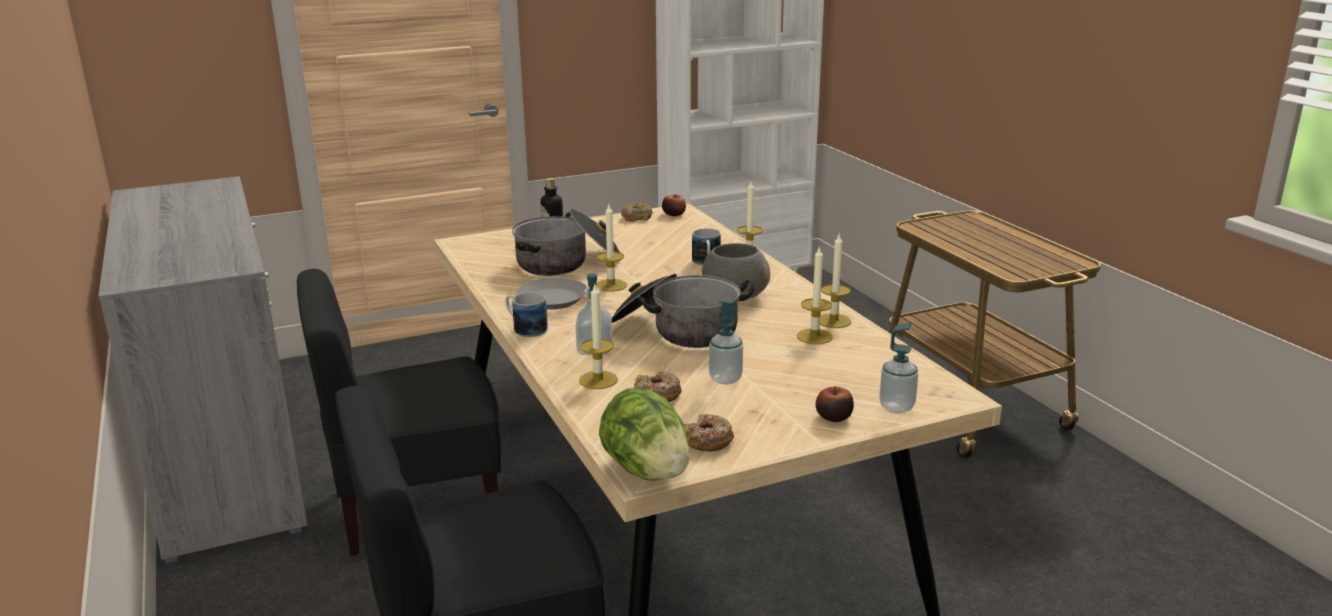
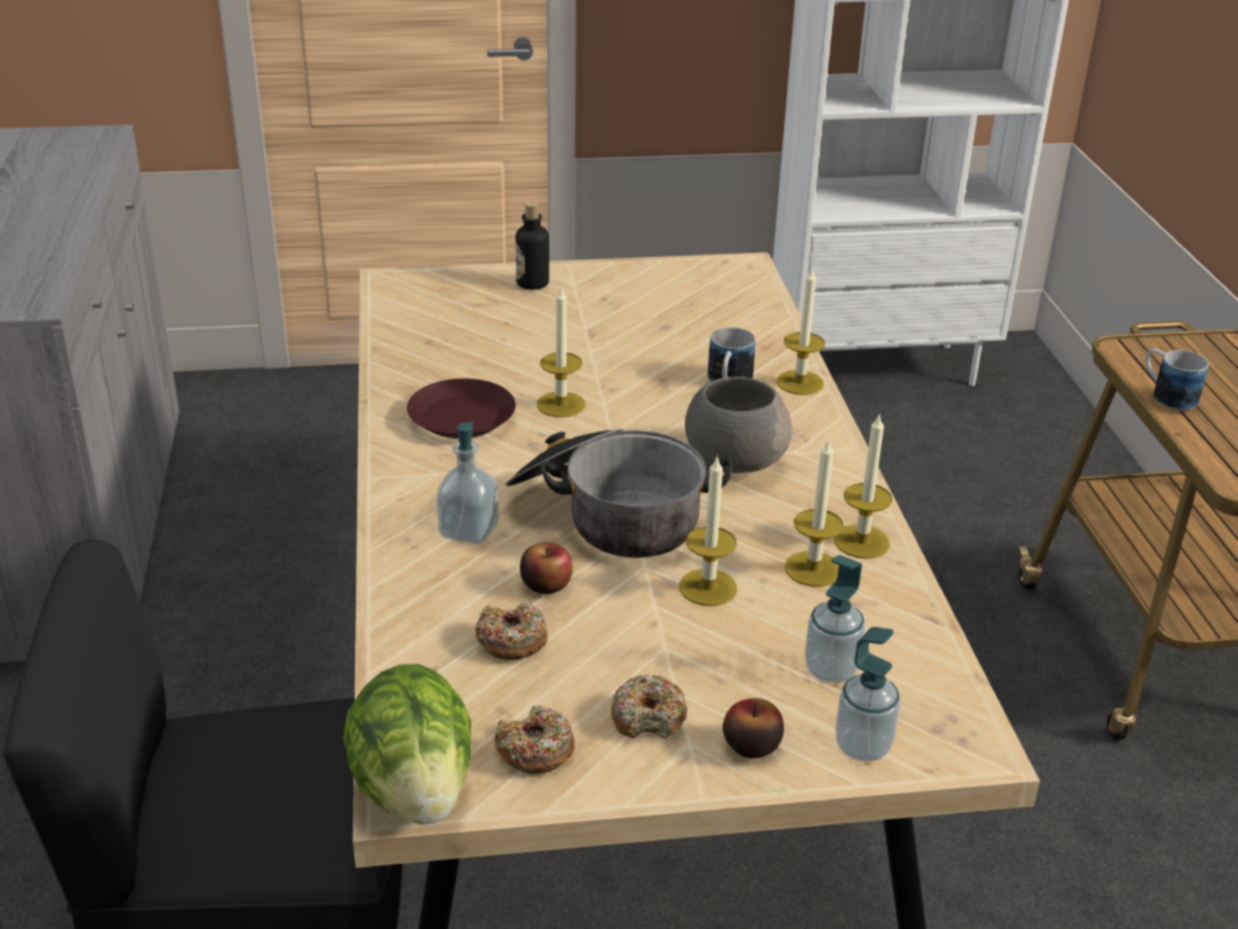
camera: 15 degrees right, 10 degrees up
black chair [297,269,501,556] -> none
mug [505,293,548,337] -> mug moved to [1145,349,1208,410]
cooking pot [512,209,620,276] -> none
grey plate [516,278,587,310] -> brown plate [407,378,516,439]
candle [579,285,618,389] -> candle moved to [679,455,737,606]
donut [621,202,653,222] -> donut moved to [611,674,687,739]
apple [662,194,686,216] -> apple moved to [520,543,573,594]
soap dispenser [709,300,743,384] -> soap dispenser moved to [805,555,865,683]

